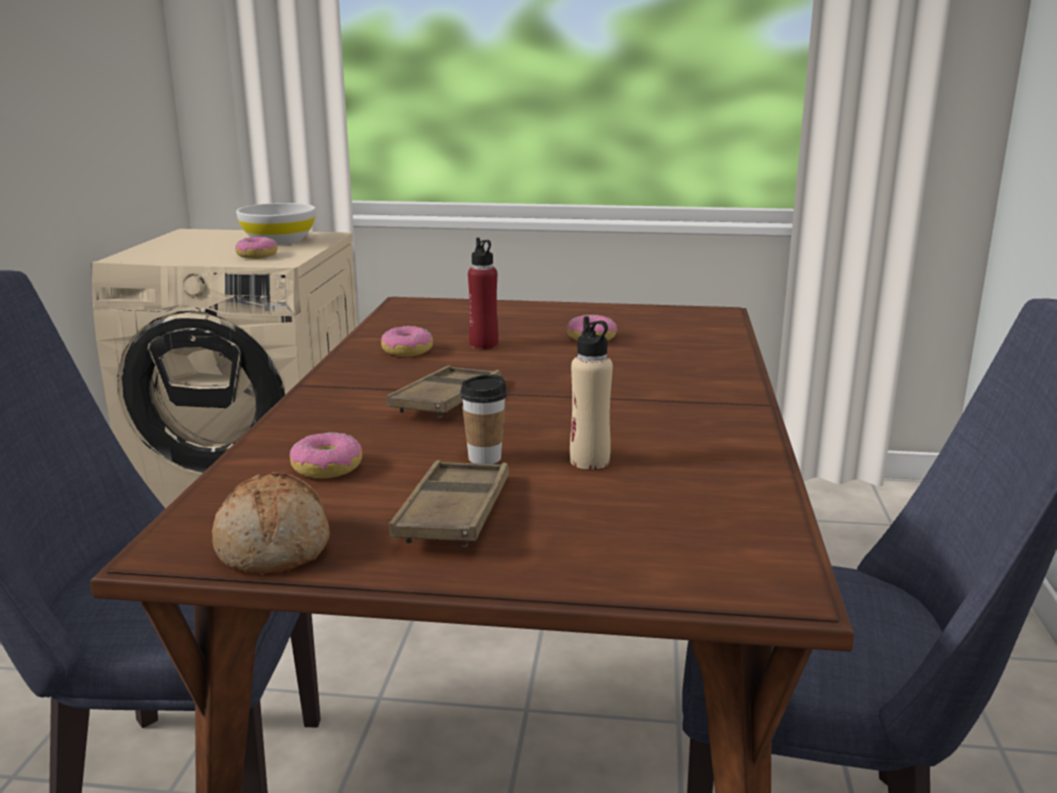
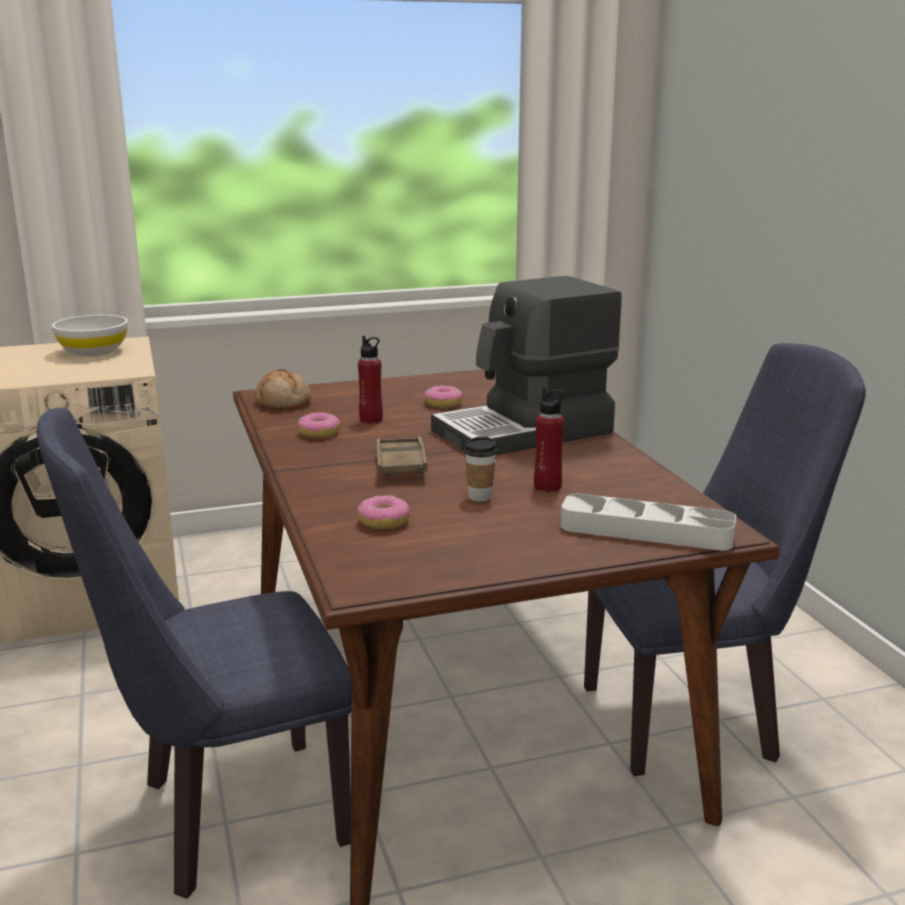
camera: 25 degrees left, 0 degrees up
bread [212,472,330,574] -> bread moved to [255,369,312,410]
donut [235,237,278,259] -> none
brown tray [389,460,509,547] -> none
beige bottle [570,316,613,470] -> red bottle [534,388,565,492]
none -> coffee machine [431,276,622,455]
none -> grey tray [561,494,736,551]

